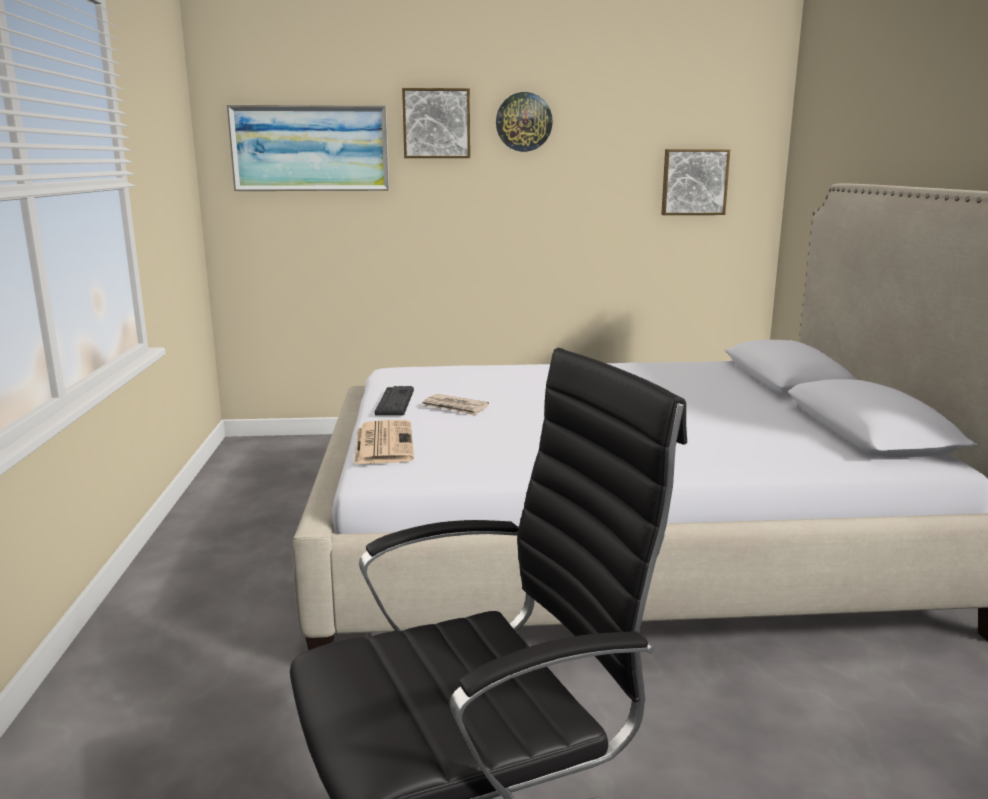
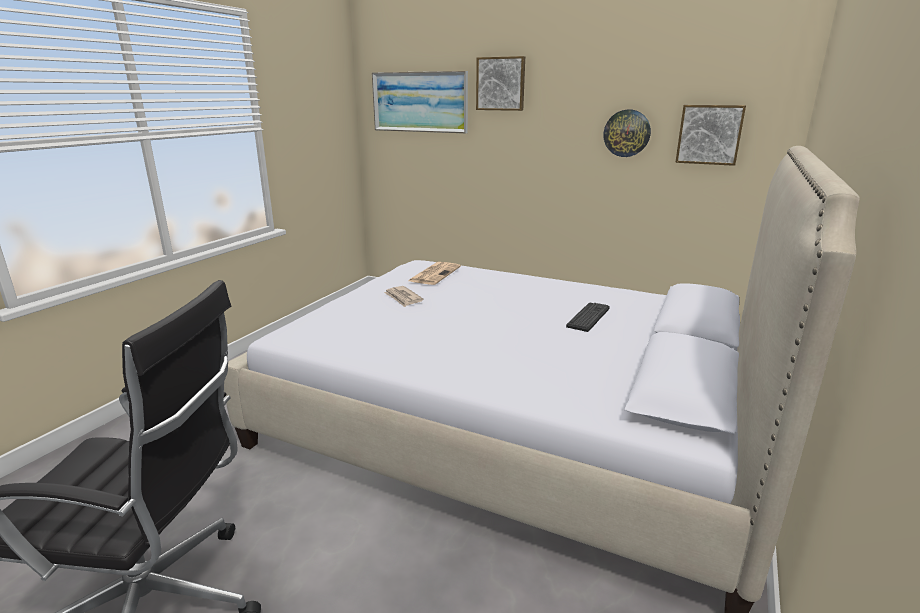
camera: 30 degrees right, 5 degrees up
newspaper [354,420,414,464] -> newspaper moved to [408,262,461,285]
keyboard [375,386,414,416] -> keyboard moved to [566,303,610,332]
wall clock [496,92,553,152] -> wall clock moved to [603,110,651,157]

